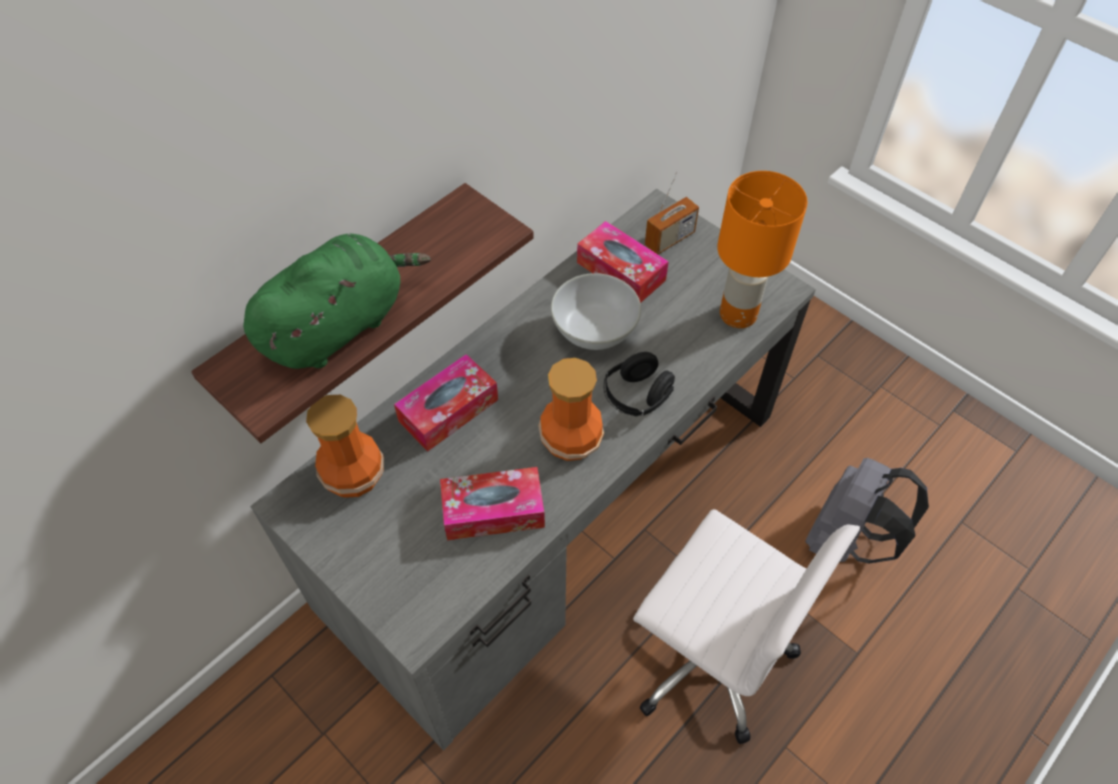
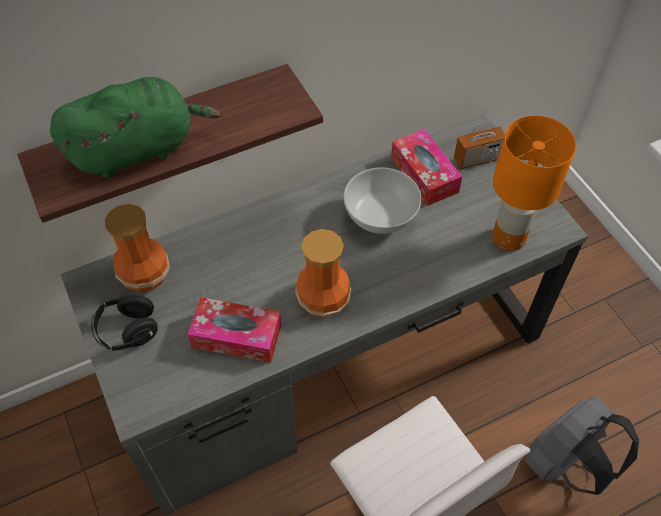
camera: 20 degrees right, 0 degrees up
tissue box [394,354,498,452] -> none
black headphones [603,352,675,416] -> black headphones moved to [91,294,158,351]

